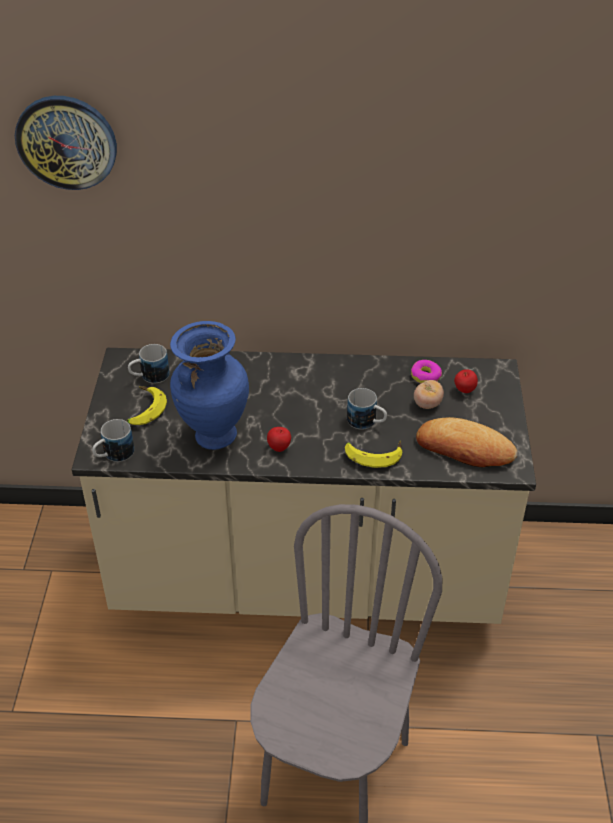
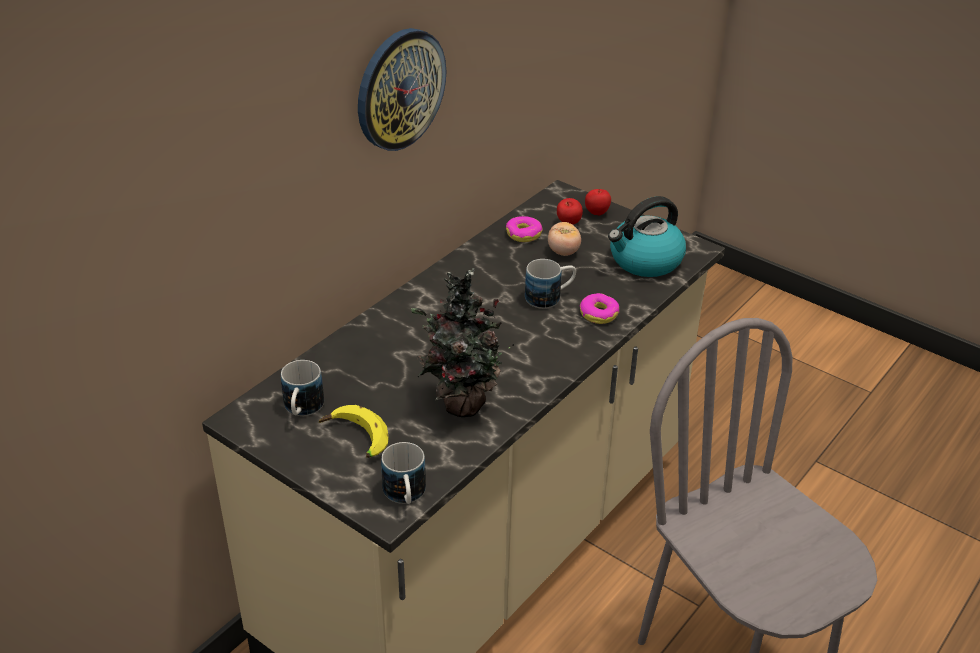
camera: 55 degrees left, 5 degrees down
wall clock [15,96,117,190] -> wall clock moved to [358,28,446,151]
blue vase [170,321,249,450] -> potted plant [411,268,514,417]
apple [267,427,291,452] -> apple moved to [585,189,611,215]
banana [345,441,402,468] -> donut [580,293,619,324]
bread [416,417,518,467] -> kettle [608,196,686,277]

